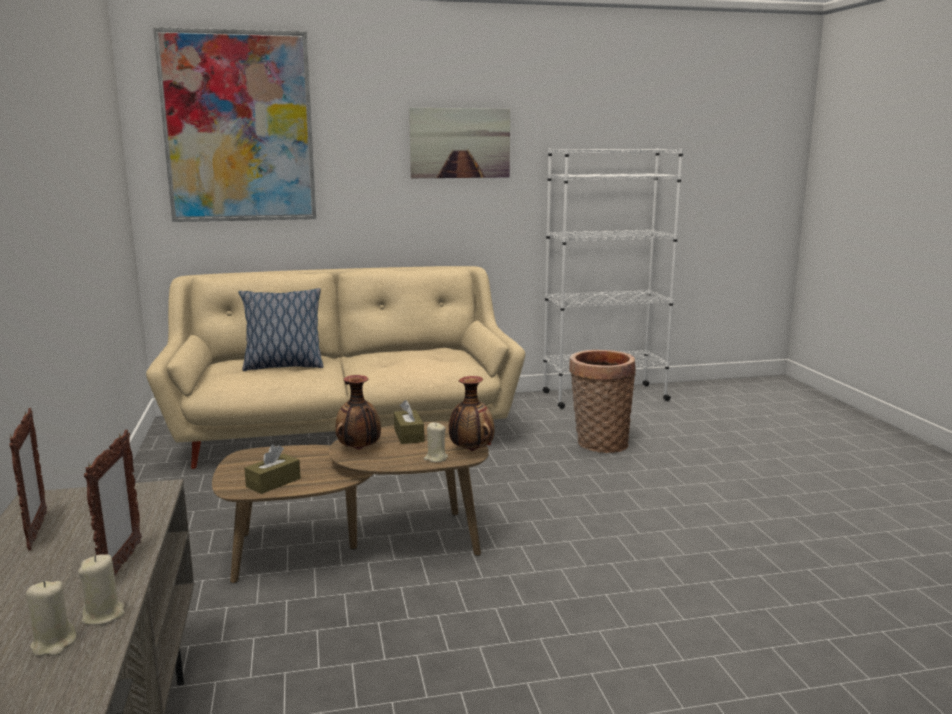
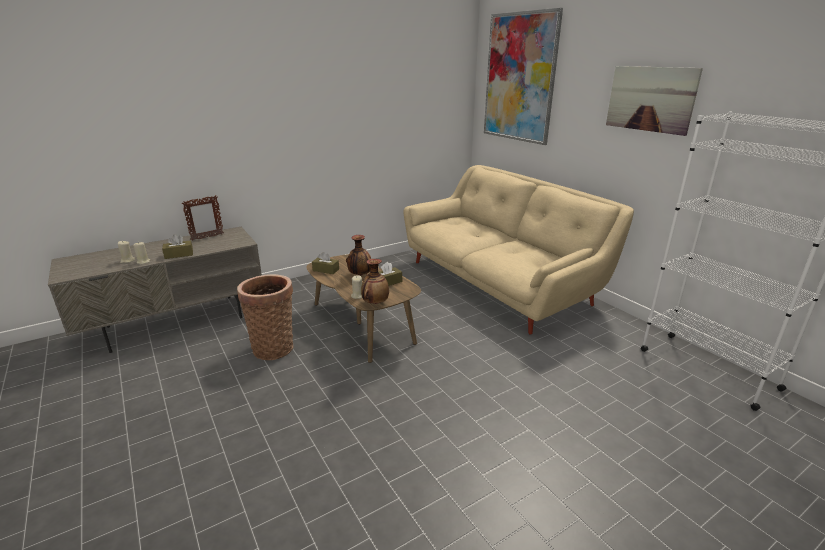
camera: 70 degrees right, 10 degrees up
picture frame [84,430,142,576] -> brown tissue box [162,234,193,259]
pillow [239,288,324,371] -> none
basket [569,350,636,453] -> basket moved to [237,274,293,360]

